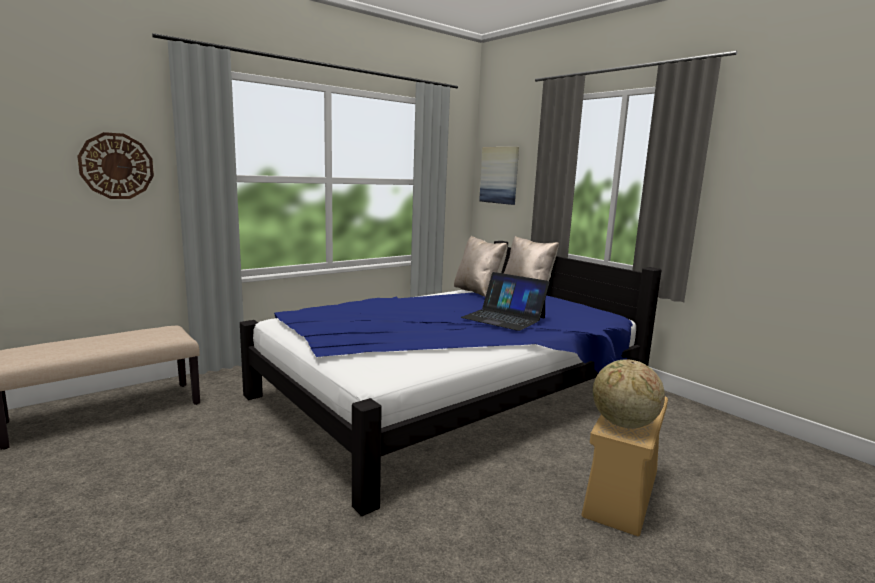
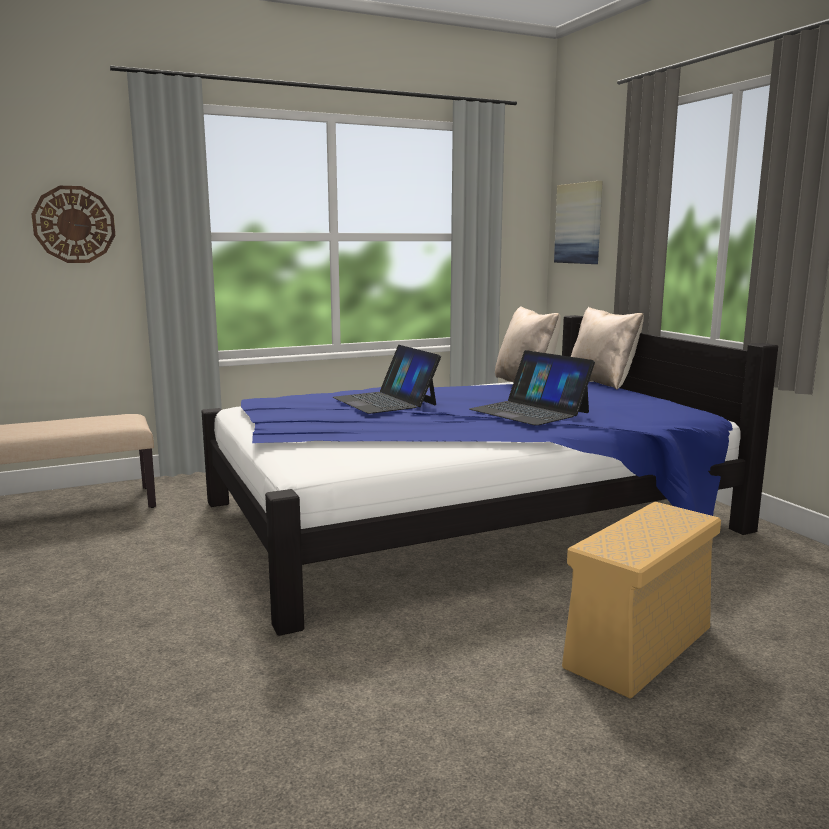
camera: 15 degrees right, 0 degrees up
globe [593,360,665,428] -> none
none -> laptop [332,345,441,414]

